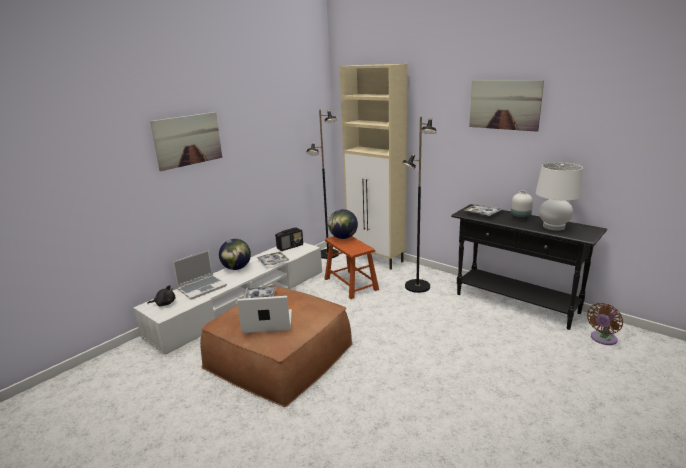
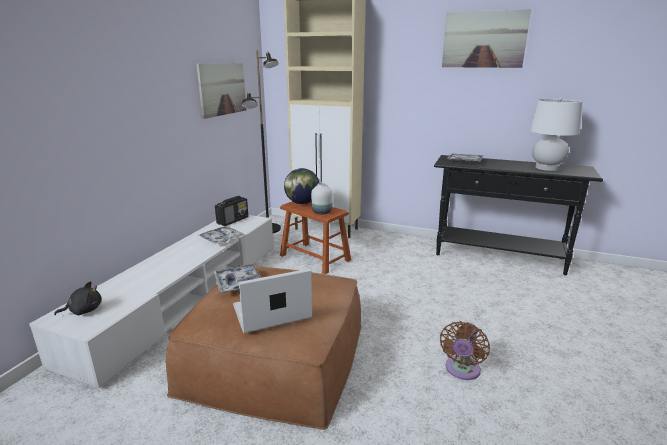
camera: 20 degrees left, 0 degrees up
picture [150,112,222,171] -> picture moved to [196,63,246,119]
laptop [172,250,227,300] -> none
globe [219,239,251,270] -> none
black floor lamp [402,117,437,293] -> none
white vase [511,191,533,220] -> white vase moved to [311,183,333,214]
brown fan [587,303,623,345] -> brown fan moved to [440,321,490,380]

